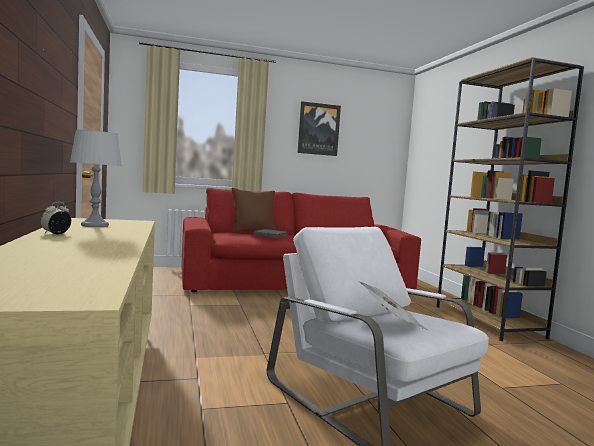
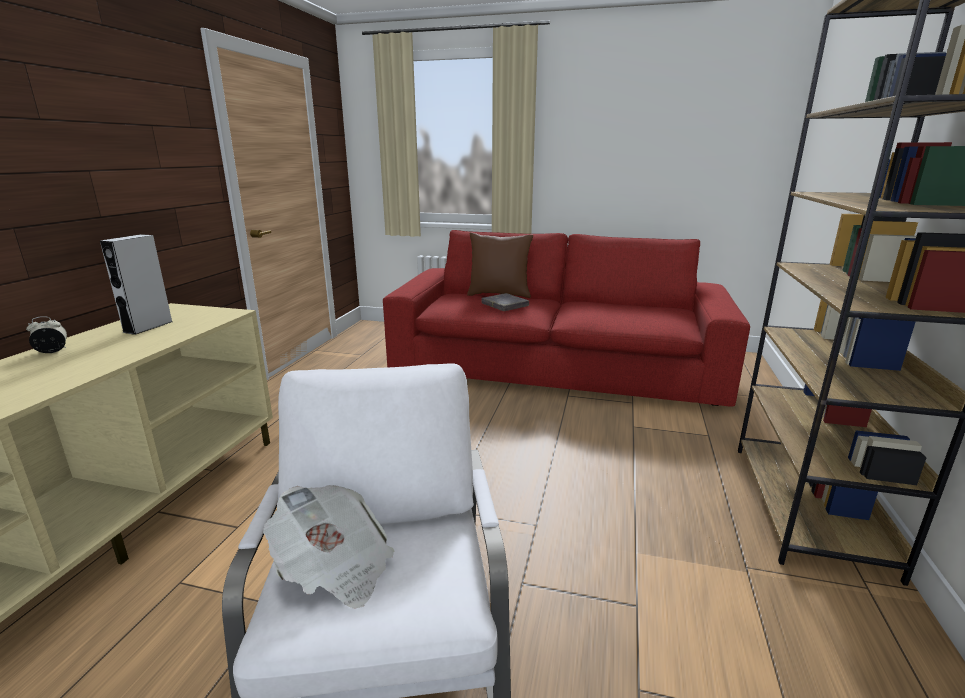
camera: 30 degrees right, 15 degrees up
grey table lamp [70,130,122,227] -> grey speaker [100,234,172,335]
picture [298,101,341,156] -> none

